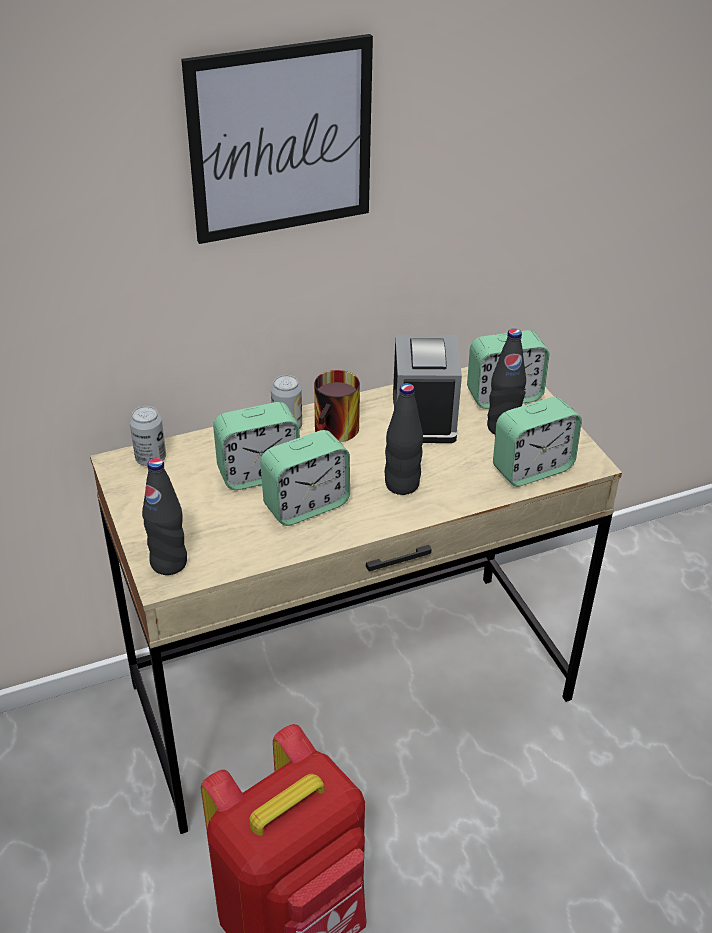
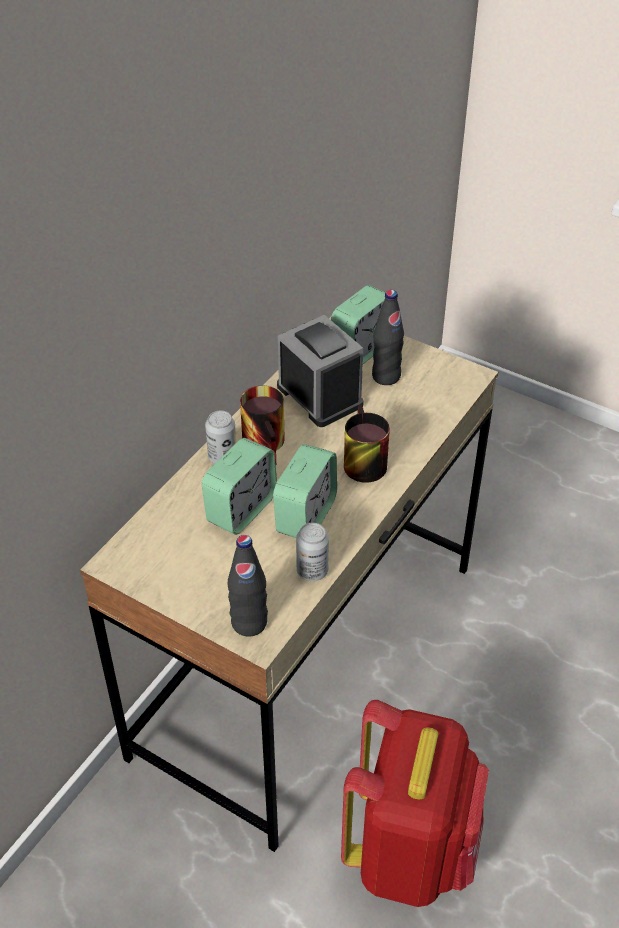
camera: 35 degrees left, 5 degrees up
can [130,406,166,466] -> can moved to [296,523,329,581]
picture [181,34,373,244] -> none
black bottle [385,383,423,495] -> mug [344,404,390,483]
alarm clock [493,397,582,487] -> none

